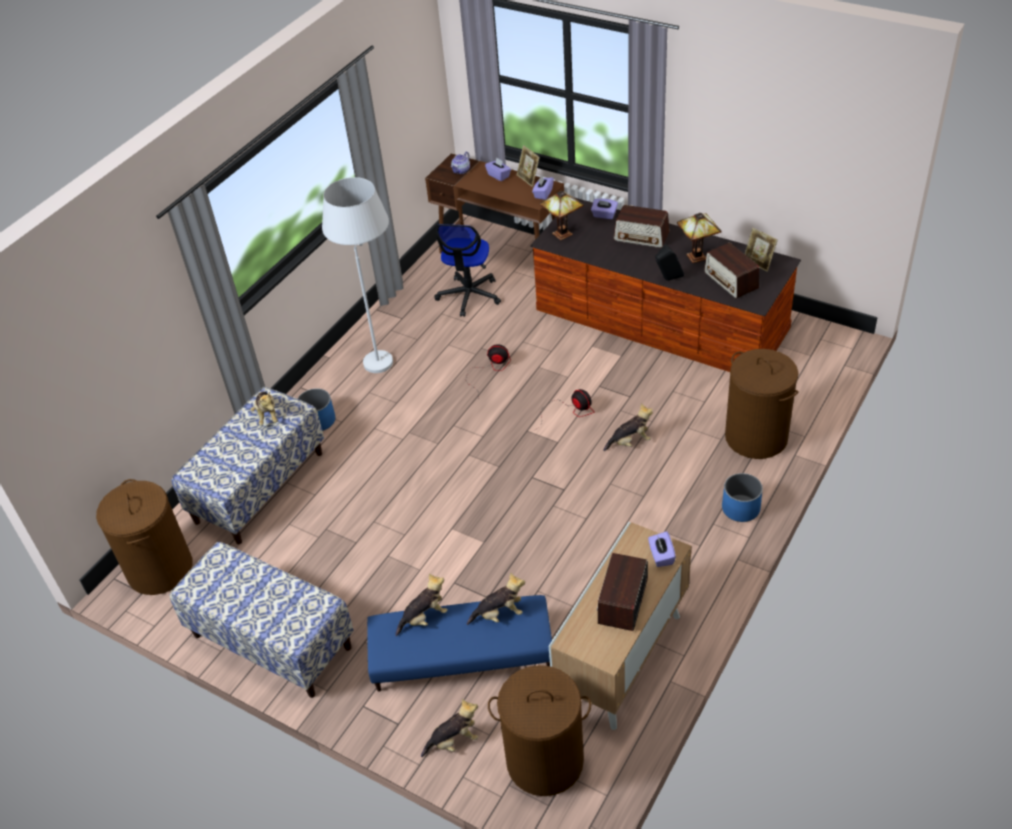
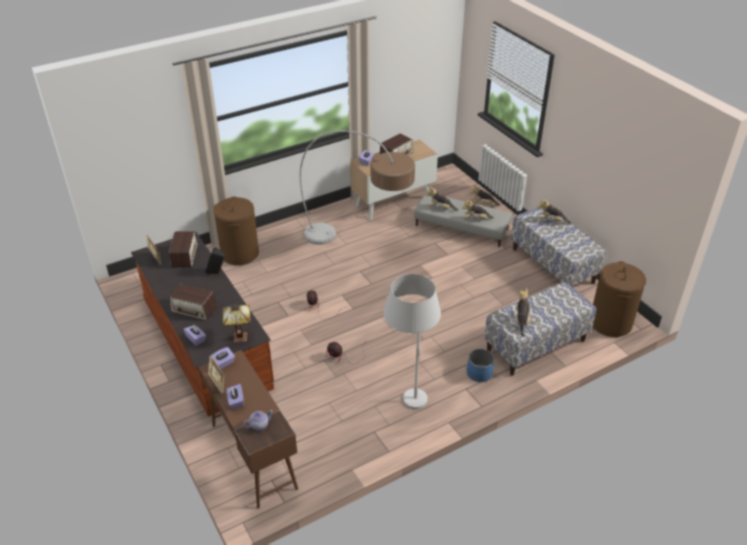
camera: 155 degrees left, 5 degrees down
blue ottoman [367,595,552,692] -> grey ottoman [414,194,512,247]
office chair [434,224,501,317] -> none
brown laundry basket [488,665,591,796] -> none
plush toy [603,403,653,451] -> plush toy moved to [537,198,571,223]
radio [613,205,670,248] -> radio turned 150 degrees clockwise [169,284,217,321]
table lamp [677,213,722,263] -> none
blue planter [722,473,763,522] -> none
none -> floor lamp [300,130,415,245]

